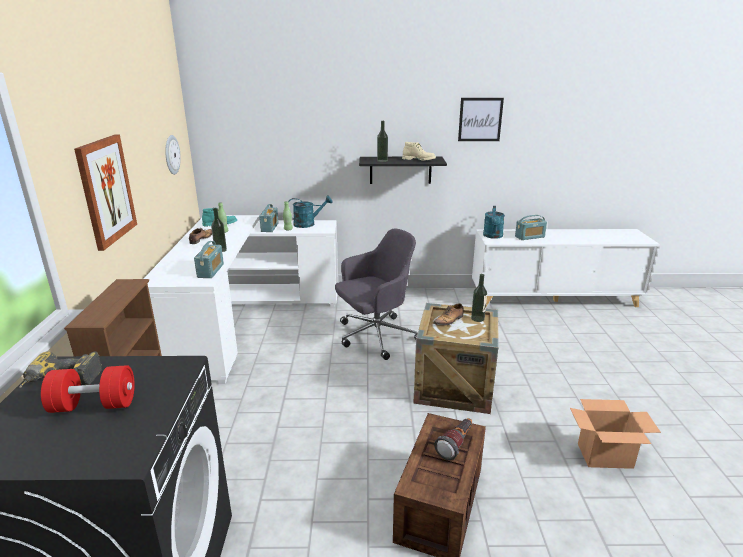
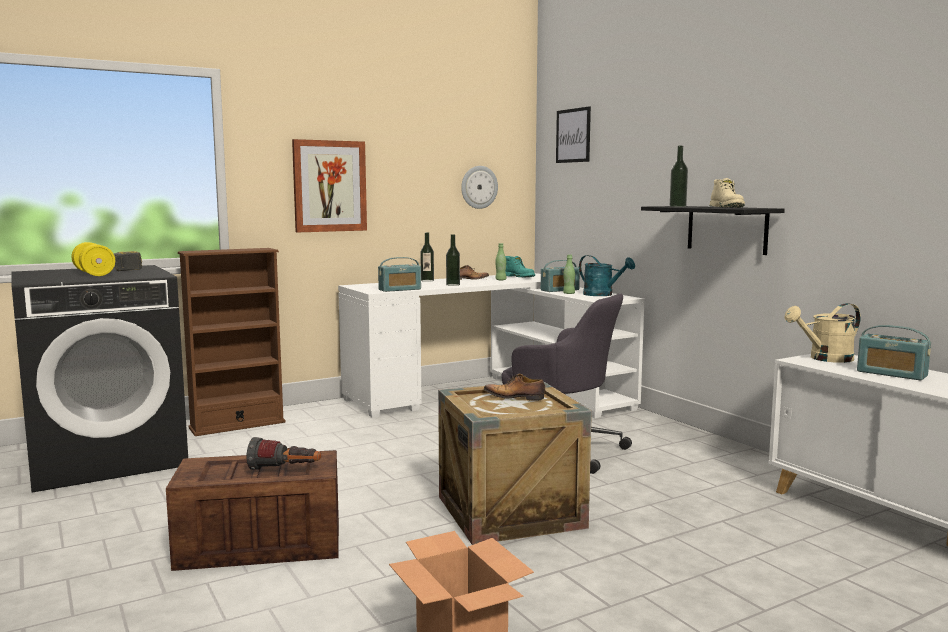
camera: 60 degrees right, 15 degrees down
red dumbbell [41,365,135,413] -> yellow dumbbell [71,242,115,276]
picture [458,98,504,141] -> picture moved to [556,106,591,163]
bottle [471,274,487,322] -> bottle moved to [420,232,434,282]
turquoise watering can [483,206,505,239] -> beige watering can [785,303,861,363]

